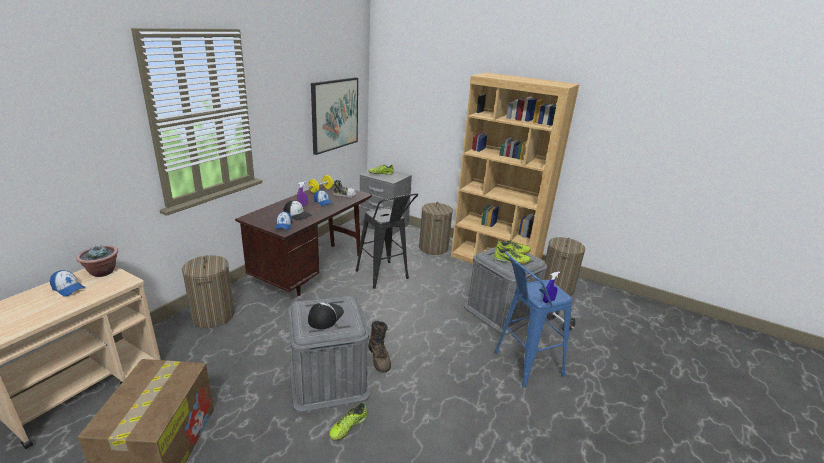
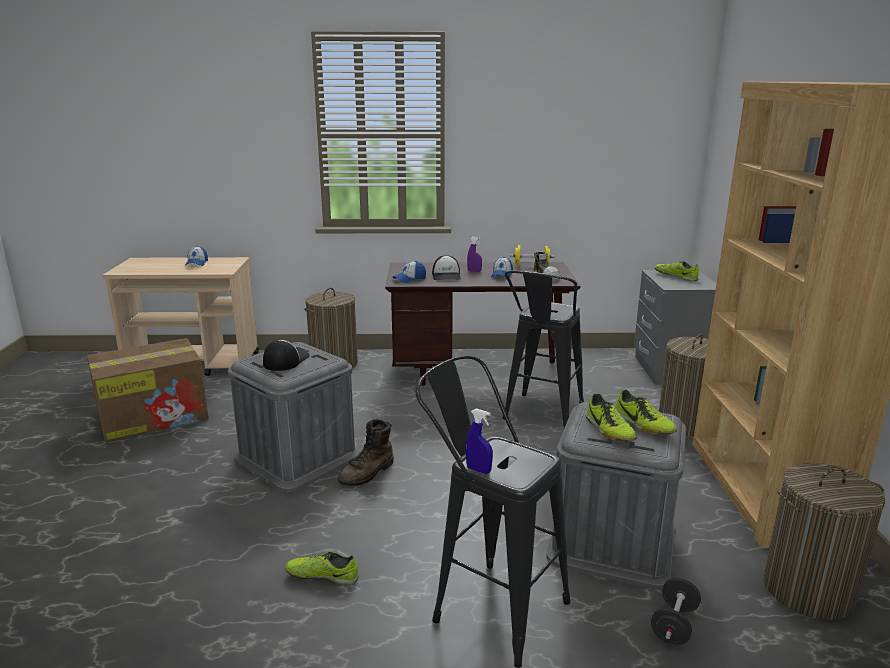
camera: 60 degrees right, 5 degrees down
potted plant [76,245,118,277] -> none
cap [308,303,344,329] -> cap turned 60 degrees counterclockwise [263,340,309,371]
picture [311,77,358,155] -> none
shoe [329,402,367,441] -> shoe moved to [285,552,359,585]
blue stool [494,251,572,388] -> black stool [415,356,570,668]

